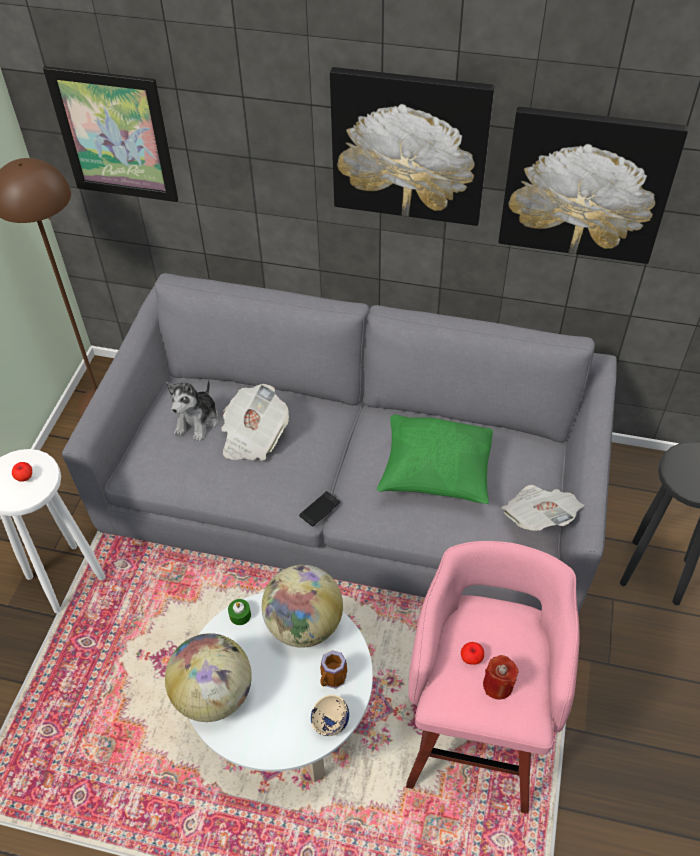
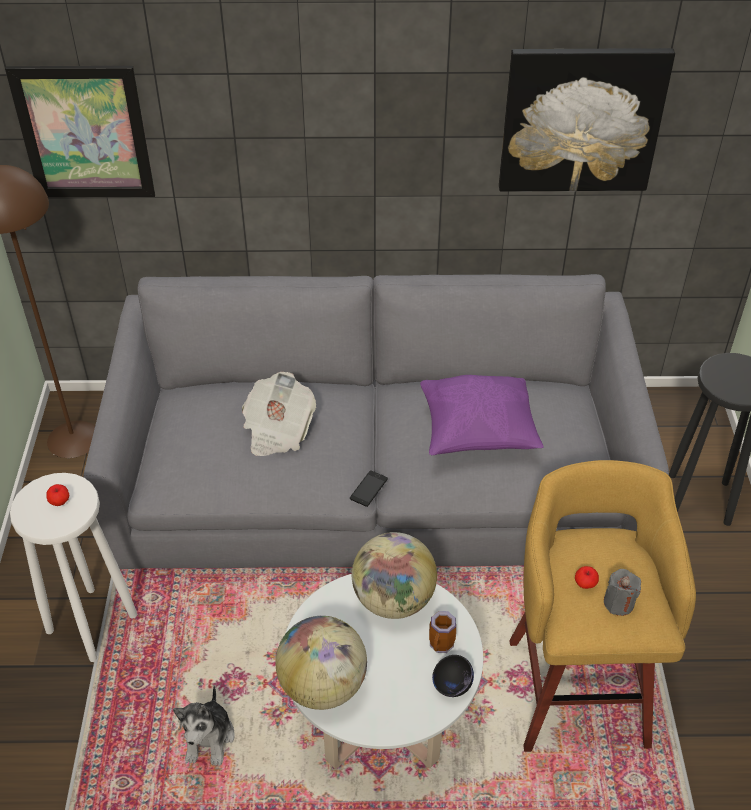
camera: 15 degrees left, 5 degrees down
plush toy [166,380,219,442] -> plush toy moved to [173,685,235,766]
green candle [228,599,251,625] -> none
beige bowl [311,695,349,736] -> black bowl [432,655,474,697]
picture [330,67,494,226] -> none
green pillow [377,415,493,504] -> purple pillow [420,375,544,455]
pink stool [406,541,580,814] -> yellow stool [509,460,696,752]
red candle [483,655,519,699] -> grey candle [604,569,641,616]
newspaper [501,485,584,531] -> none

